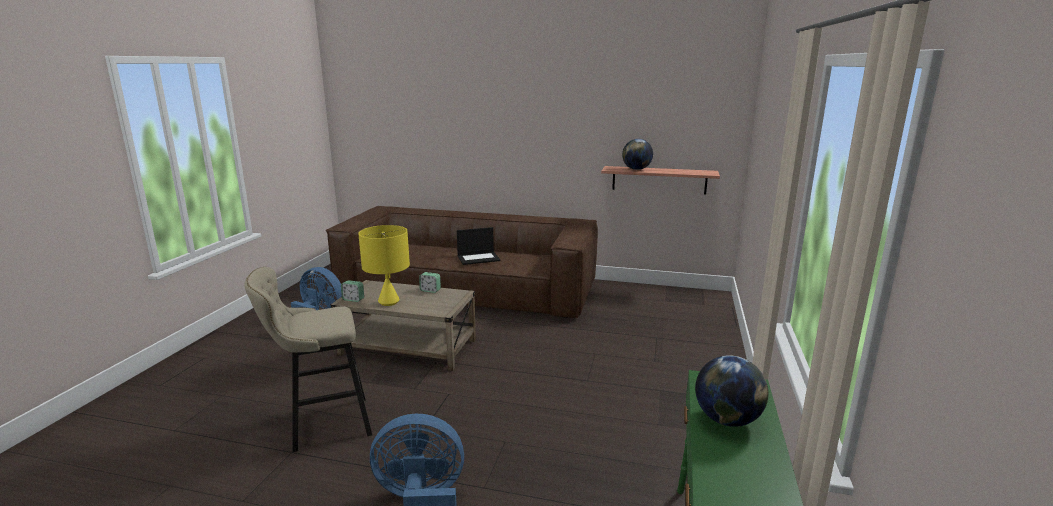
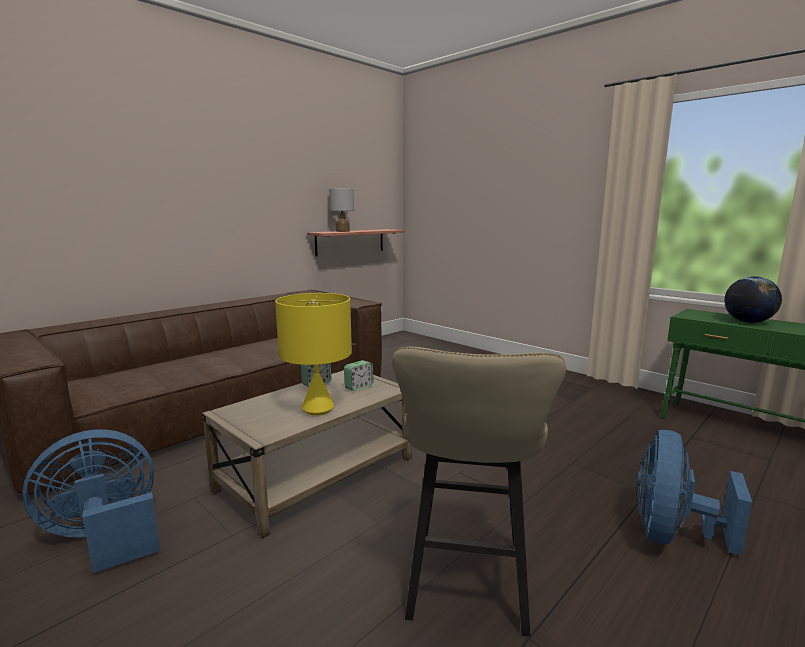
camera: 60 degrees left, 5 degrees down
alarm clock [341,280,364,302] -> alarm clock moved to [344,360,374,391]
laptop [457,227,501,265] -> none
globe [622,139,653,170] -> grey table lamp [329,188,354,232]

